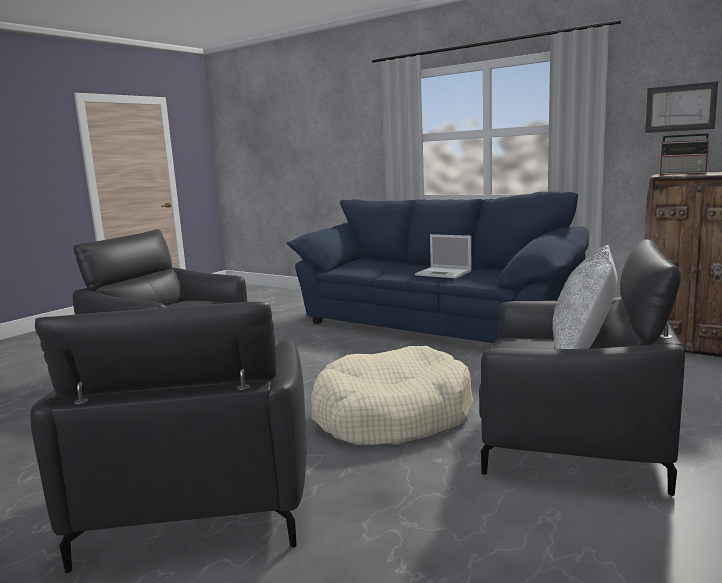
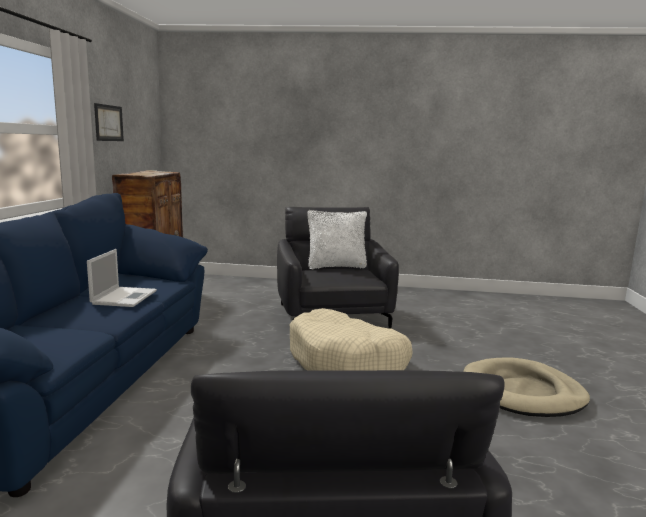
camera: 120 degrees left, 0 degrees up
black armchair [30,302,306,573] -> beige dog bed [463,358,590,417]
radio [660,133,711,175] -> none

